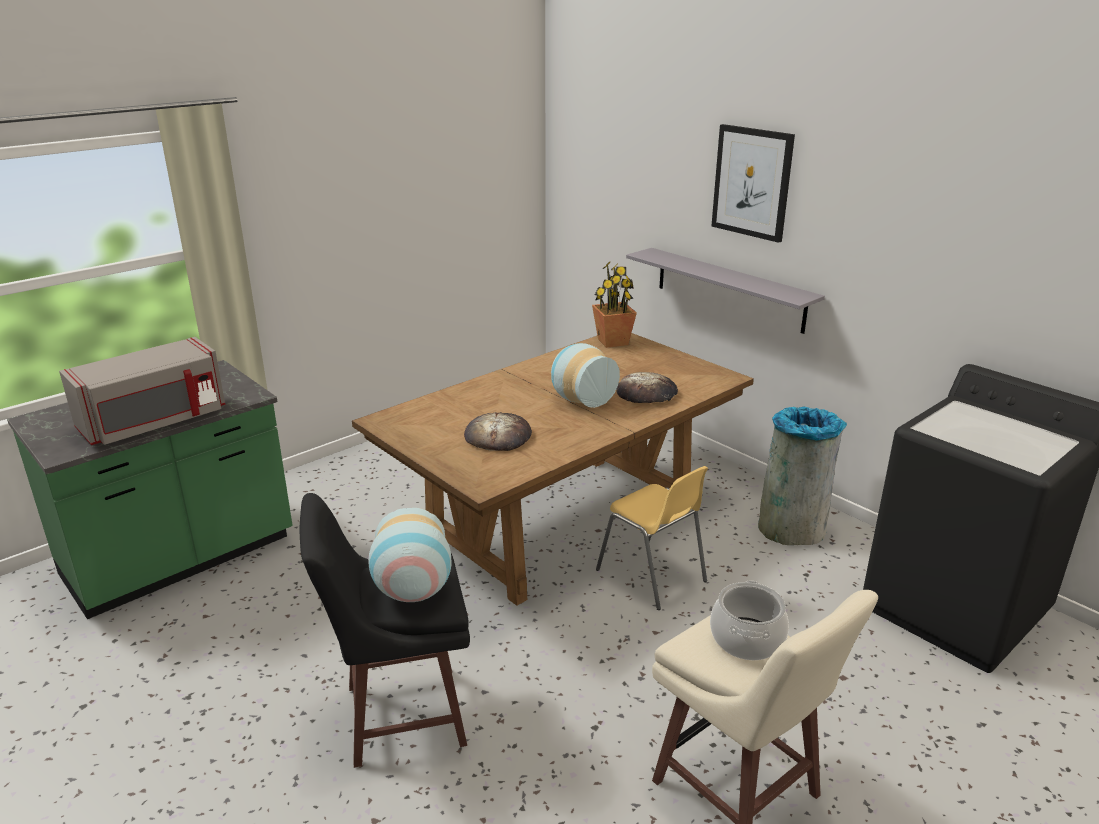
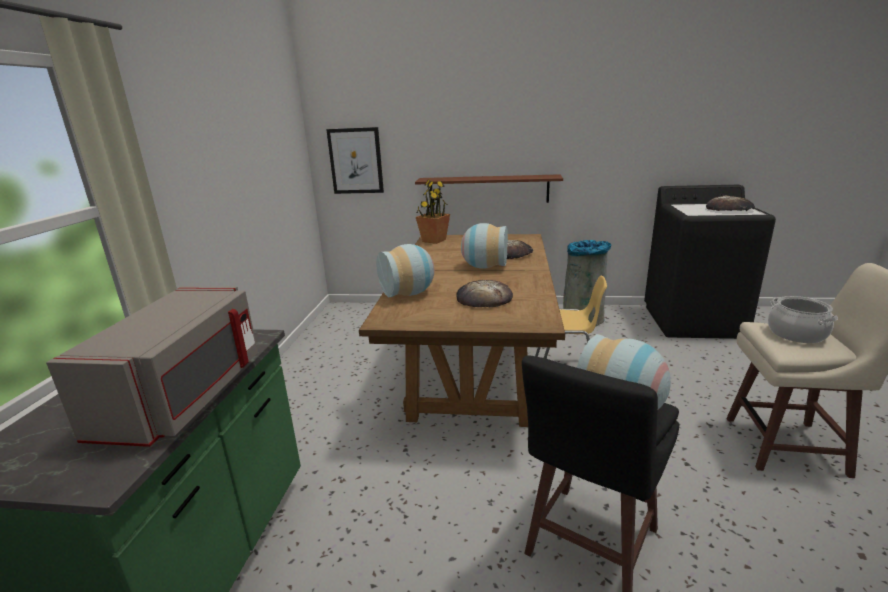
camera: 40 degrees left, 5 degrees down
grey shelf [626,248,825,334] -> brown shelf [415,174,563,203]
picture [711,124,795,243] -> picture moved to [326,127,384,194]
none -> vase [376,244,434,298]
none -> bread [706,195,755,211]

